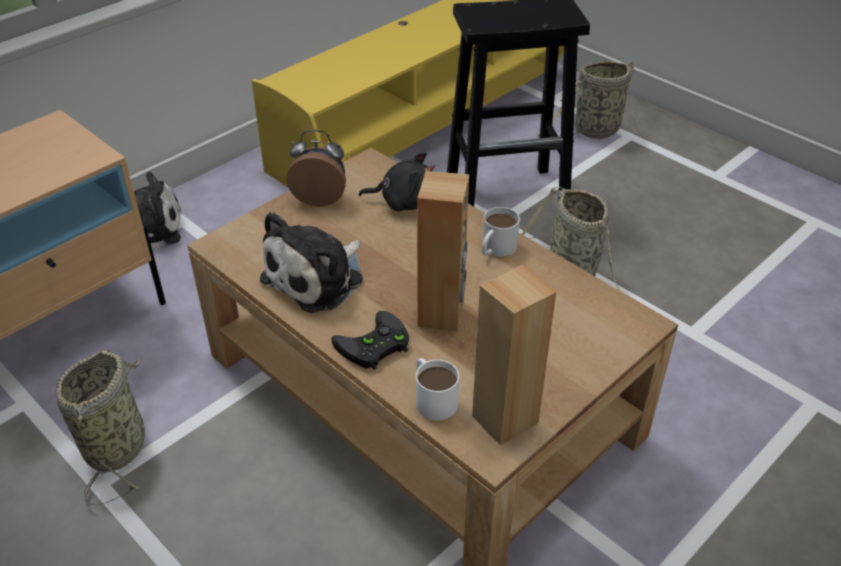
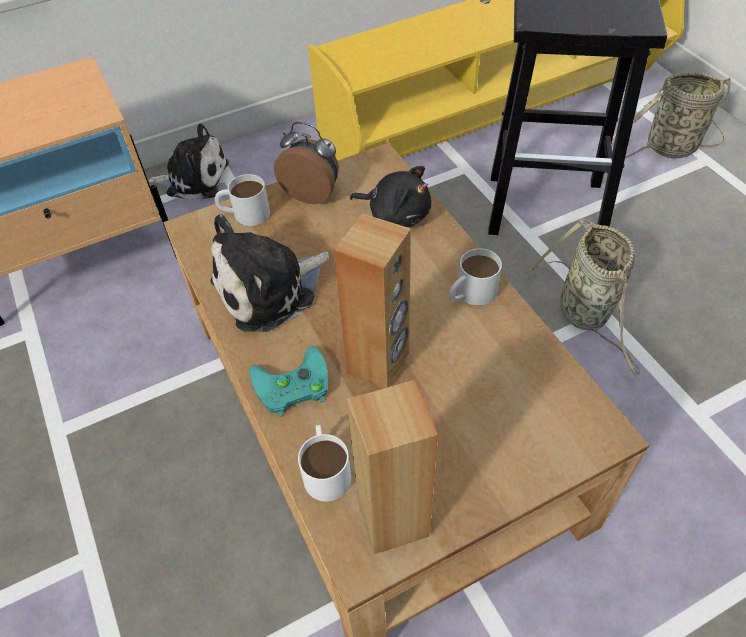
camera: 20 degrees right, 10 degrees up
basket [55,349,145,506] -> none
black game controller [332,311,409,370] -> turquoise game controller [249,346,328,417]
none -> white mug [215,174,270,226]

